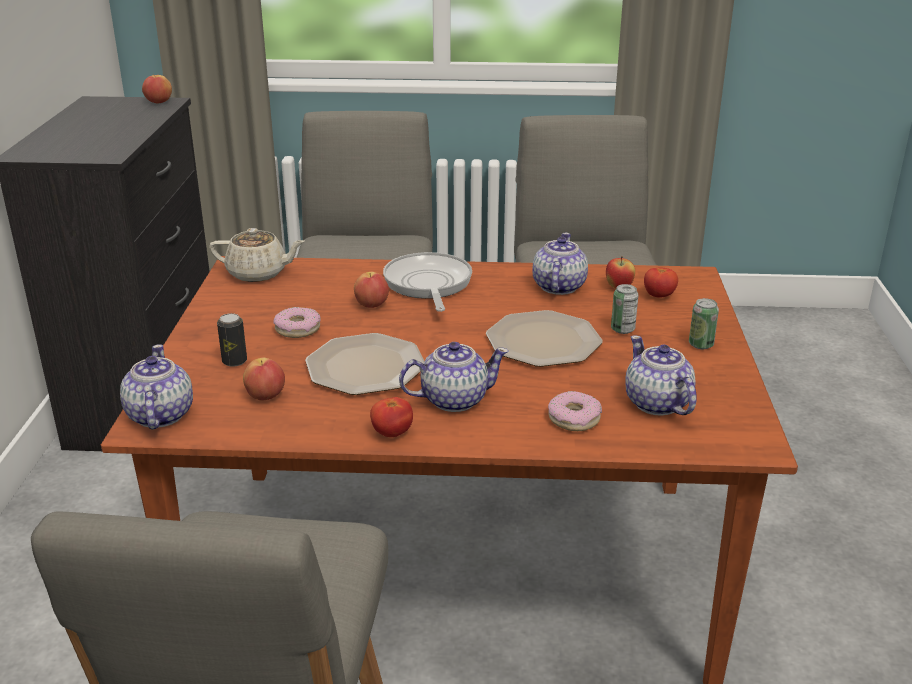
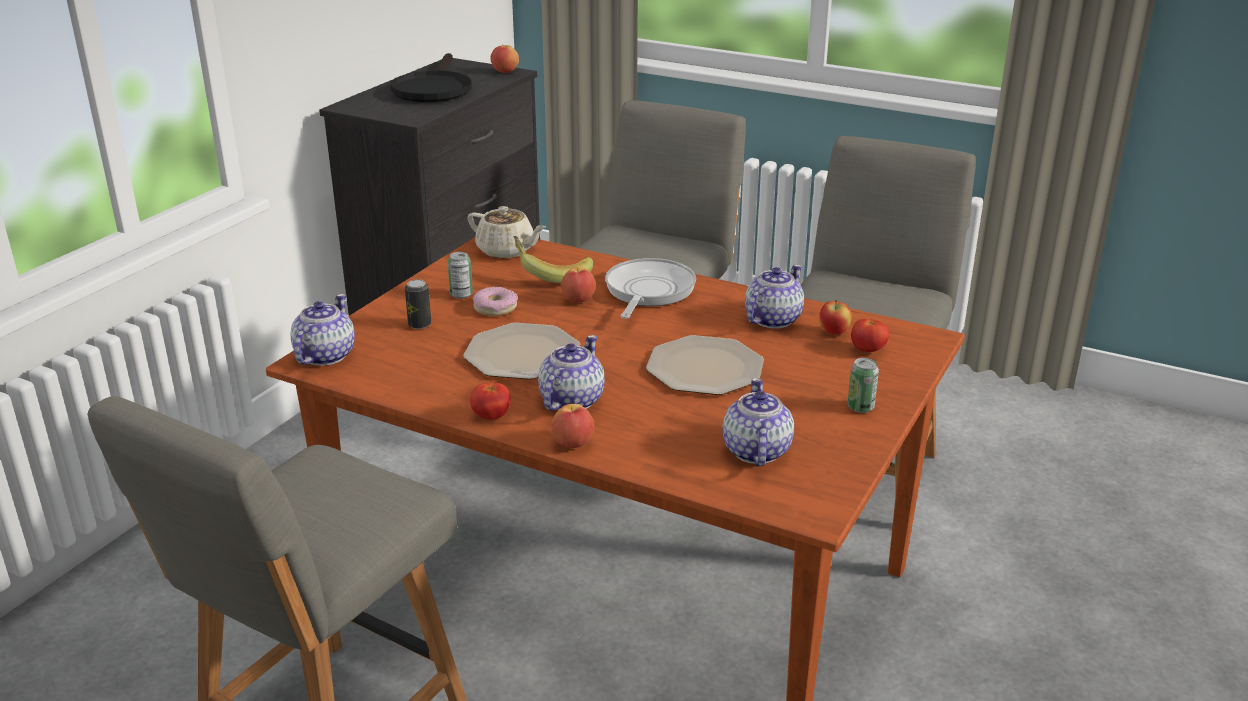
camera: 25 degrees right, 0 degrees up
apple [243,358,285,400] -> apple moved to [552,404,595,448]
teapot [399,342,509,412] -> teapot turned 75 degrees counterclockwise [538,335,605,411]
donut [548,391,602,431] -> none
can [611,284,638,334] -> can moved to [448,252,473,299]
none -> black frying pan [390,53,472,103]
none -> banana [514,236,593,283]

